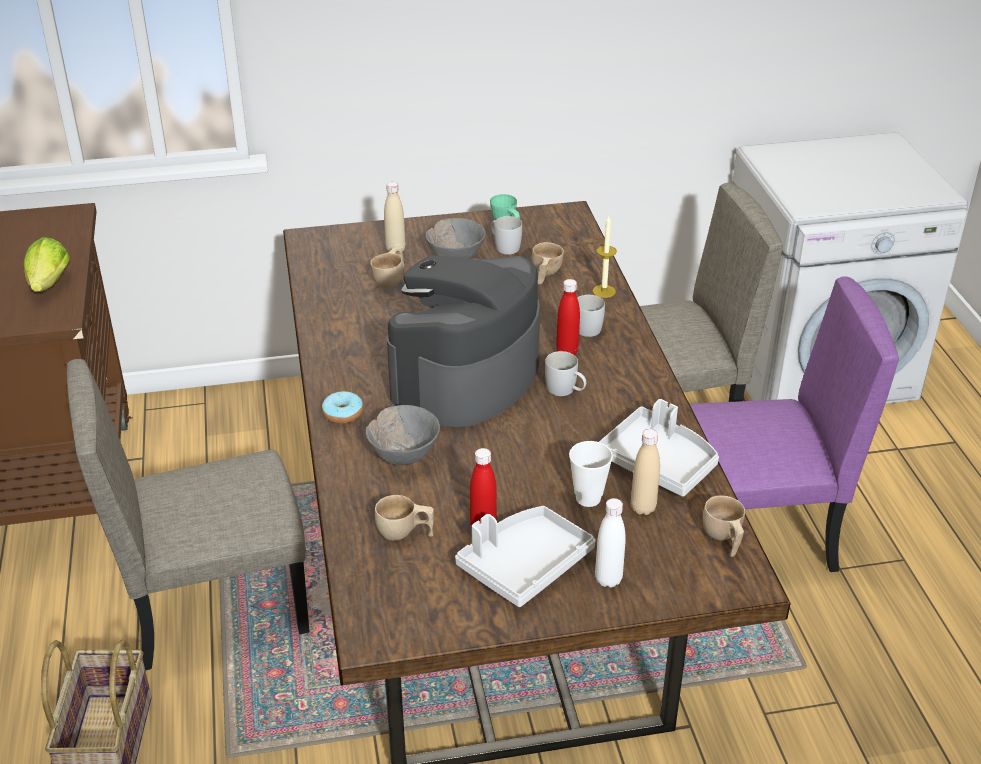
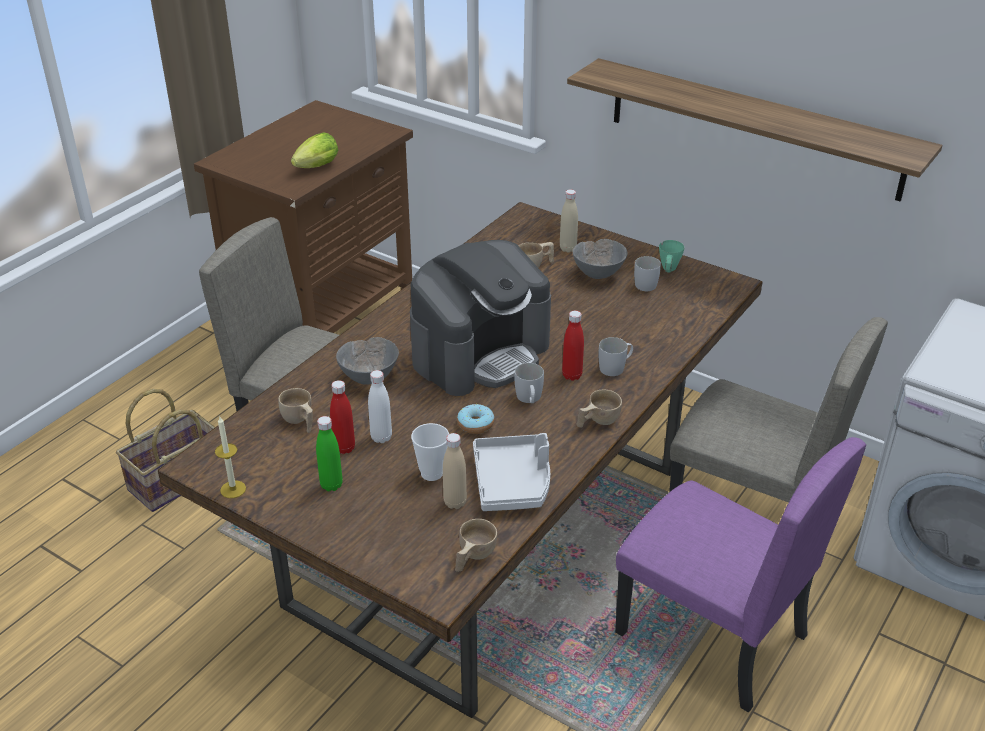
camera: 45 degrees right, 0 degrees up
donut [322,391,363,424] -> donut moved to [457,404,494,434]
coffee machine [387,255,540,427] -> coffee machine turned 150 degrees clockwise [410,240,551,396]
grey tray [455,506,595,607] -> green bottle [316,416,343,491]
beige cup [532,242,564,285] -> beige cup moved to [576,390,622,428]
candle [592,216,617,298] -> candle moved to [215,417,246,498]
white bottle [595,498,626,588] -> white bottle moved to [368,370,392,443]
none -> shelf [567,58,942,201]

